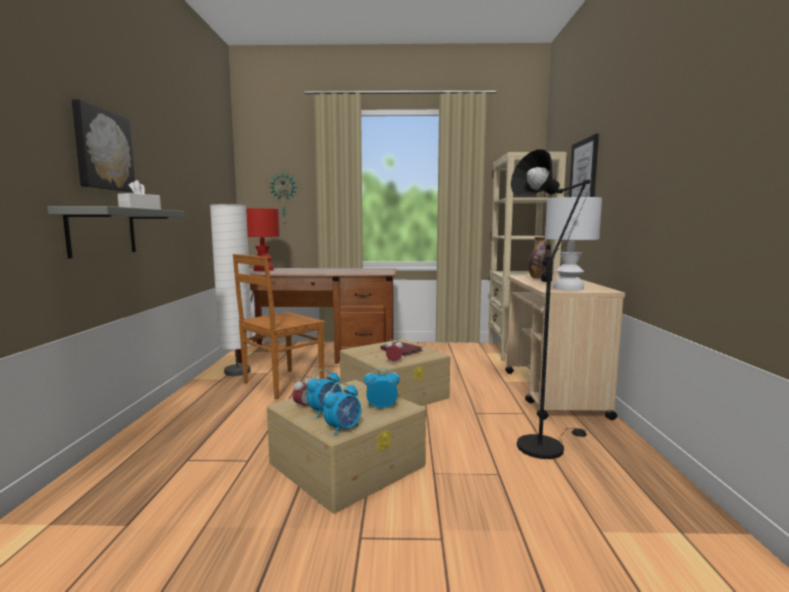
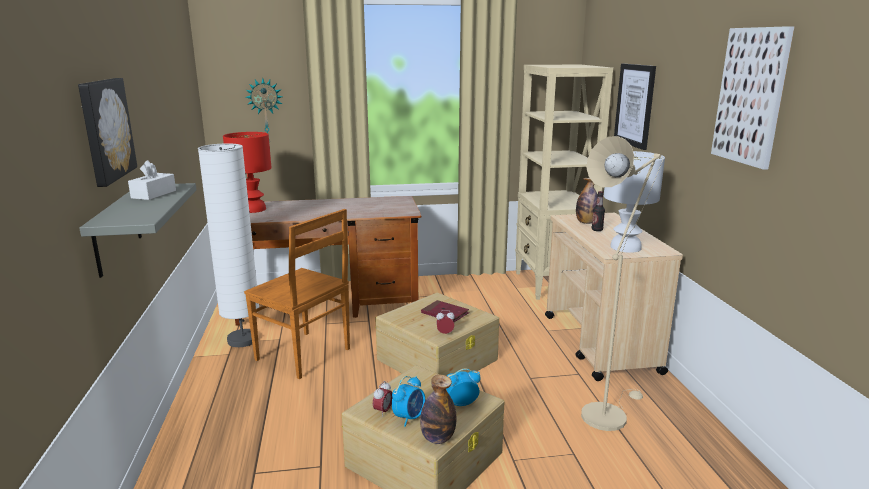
camera: 10 degrees left, 10 degrees up
brown chair [233,254,325,399] -> brown chair turned 90 degrees counterclockwise [244,209,350,379]
alarm clock [323,382,361,436] -> bottle [420,375,456,444]
black floor lamp [511,149,592,459] -> beige floor lamp [581,136,663,431]
none -> picture [711,26,794,170]

